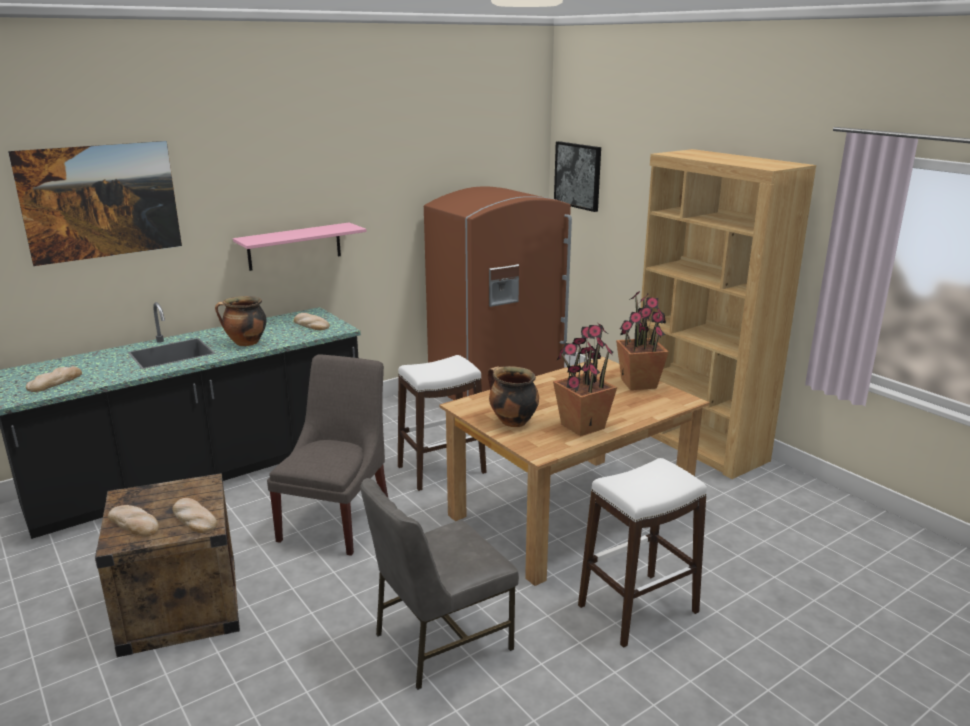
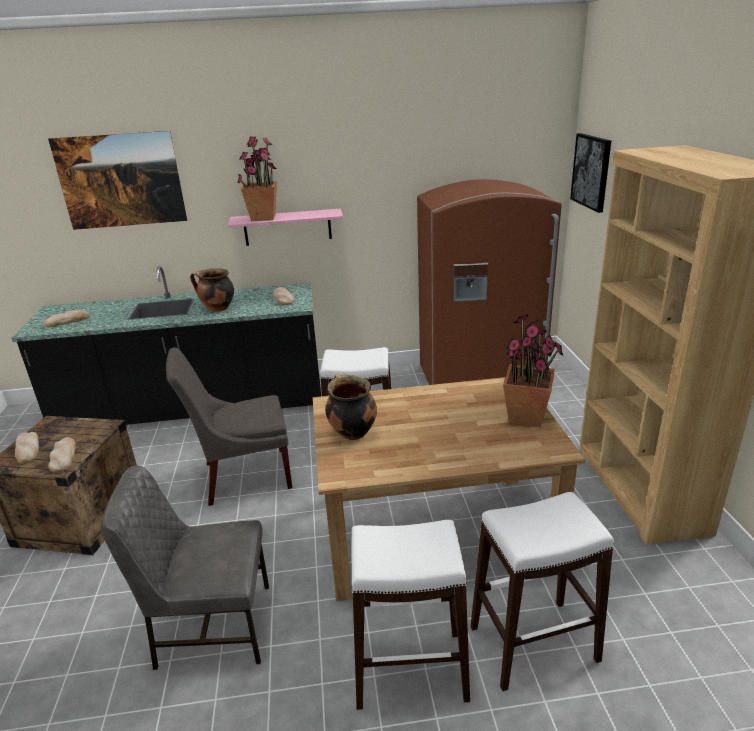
camera: 30 degrees right, 5 degrees up
grey chair [267,354,388,556] -> grey chair turned 150 degrees counterclockwise [166,347,292,506]
potted plant [553,322,617,436] -> potted plant moved to [238,136,277,221]
none -> white stool [470,492,614,691]

